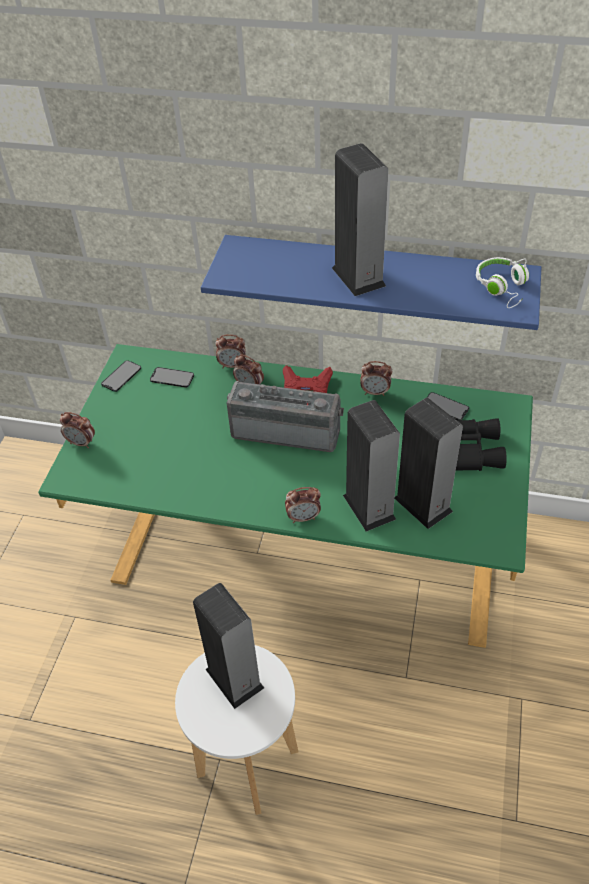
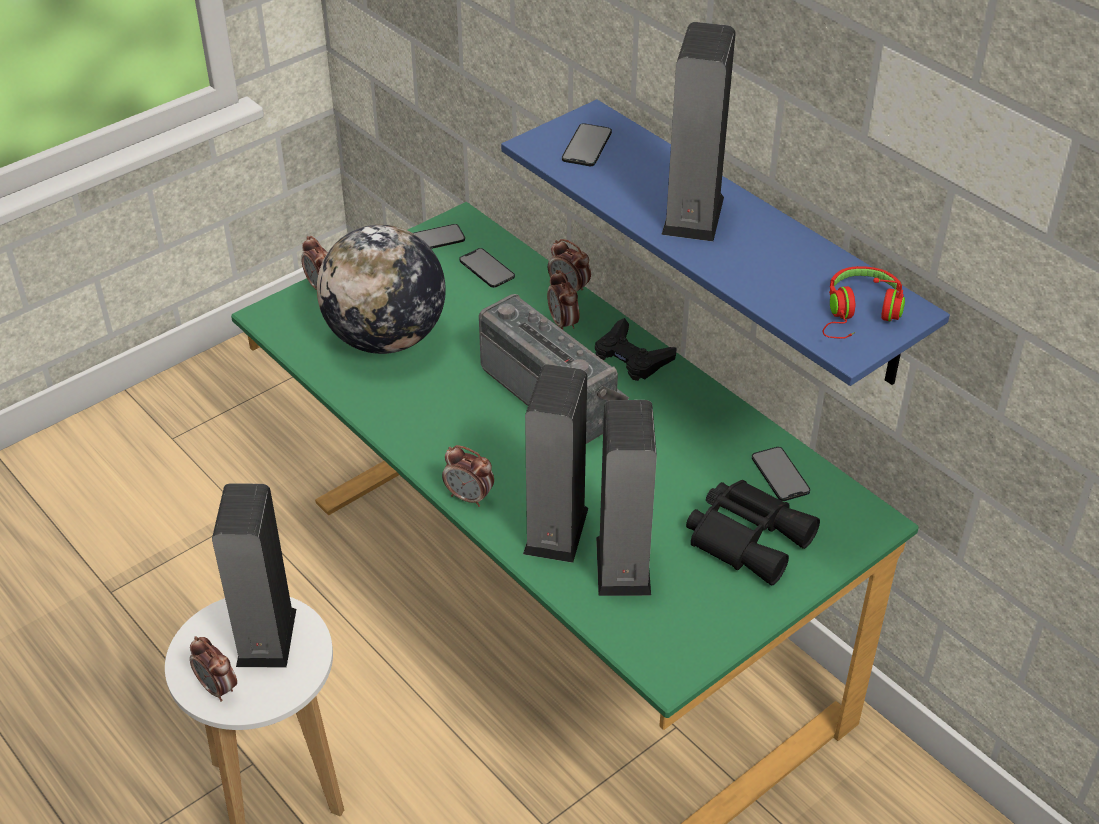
camera: 35 degrees right, 5 degrees down
red game controller [283,365,333,393] -> black game controller [595,318,677,381]
alarm clock [360,361,392,396] -> alarm clock moved to [190,636,237,702]
white headphones [476,257,529,308] -> red headphones [823,266,905,339]
none -> globe [317,225,446,354]
none -> phone [562,123,612,166]

